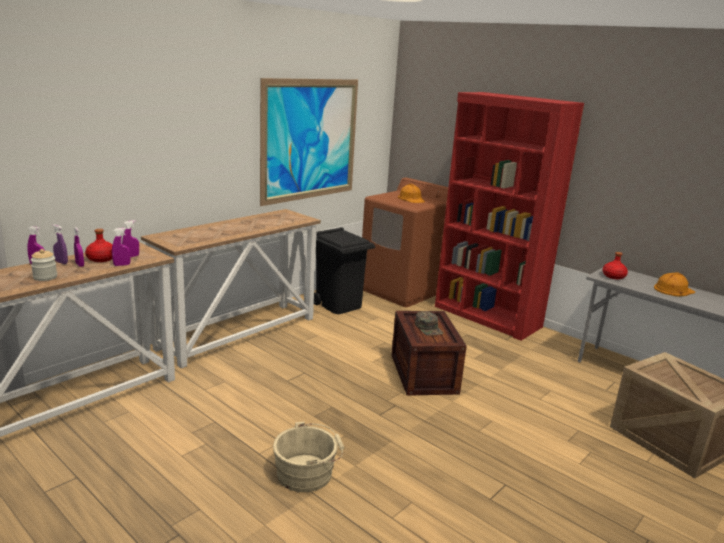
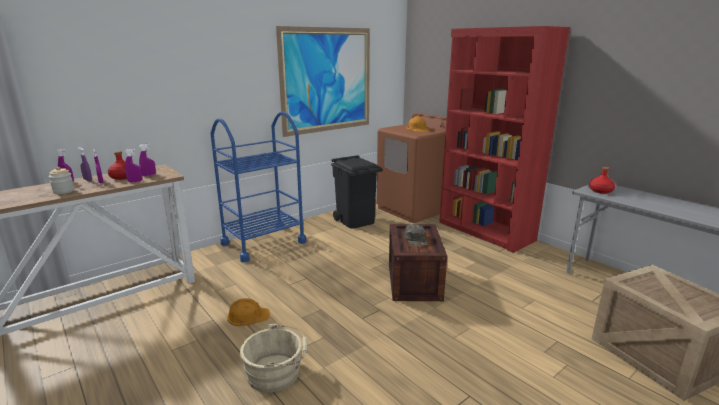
camera: 10 degrees right, 0 degrees up
console table [141,209,321,368] -> blue cart [210,112,307,263]
orange hard hat [654,272,695,297] -> orange hard hat moved to [227,298,270,326]

